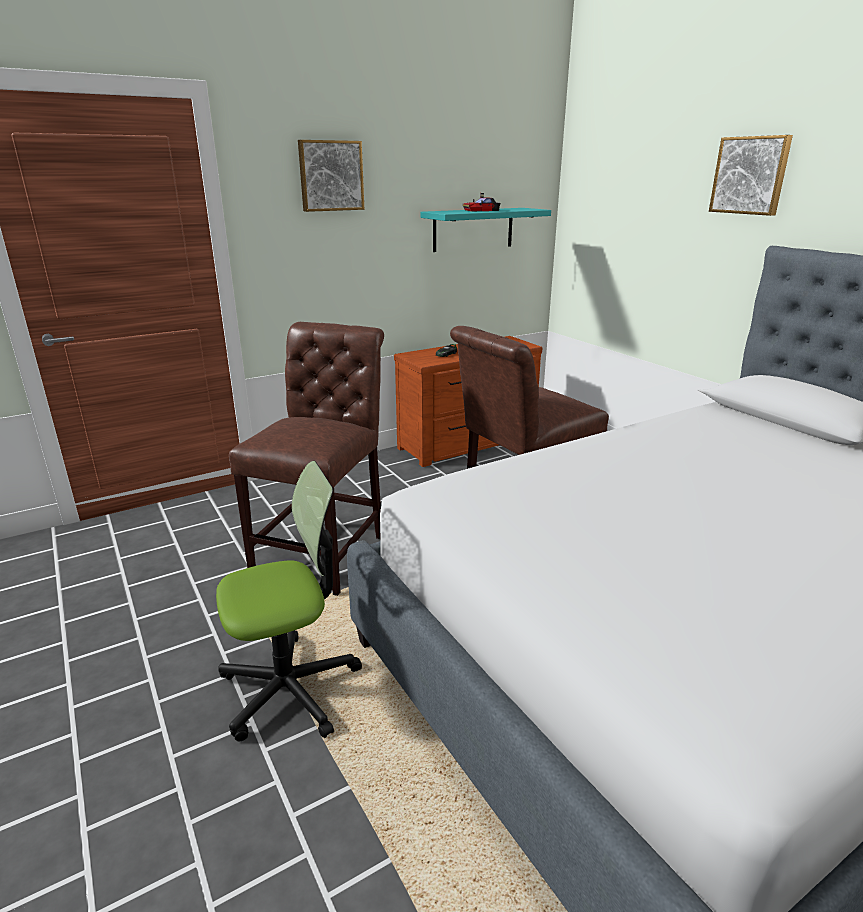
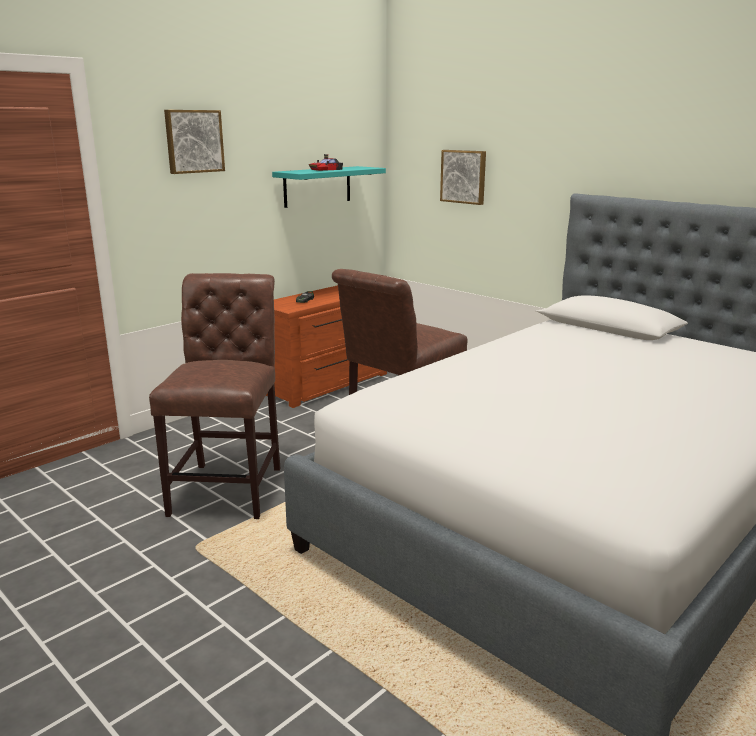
camera: 15 degrees left, 5 degrees down
office chair [216,461,362,742] -> none
picture [709,135,793,216] -> picture moved to [440,150,486,205]

